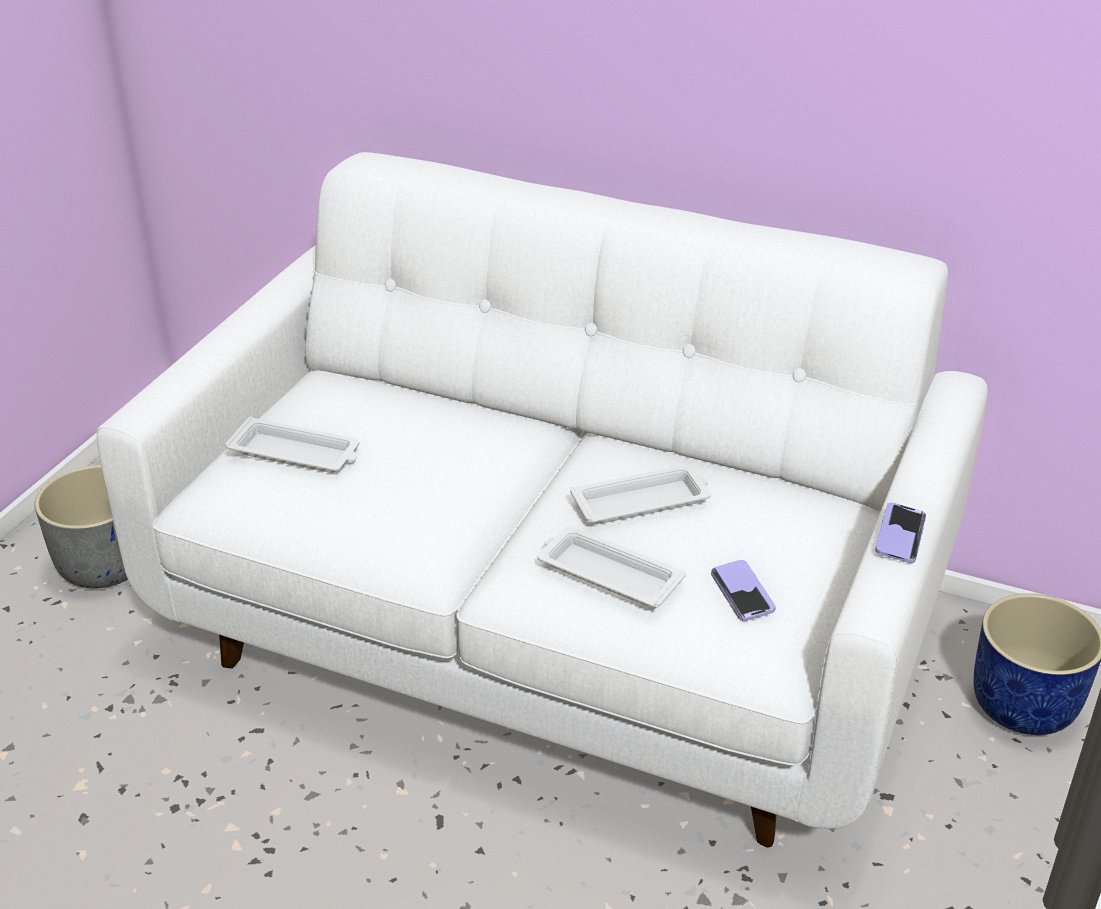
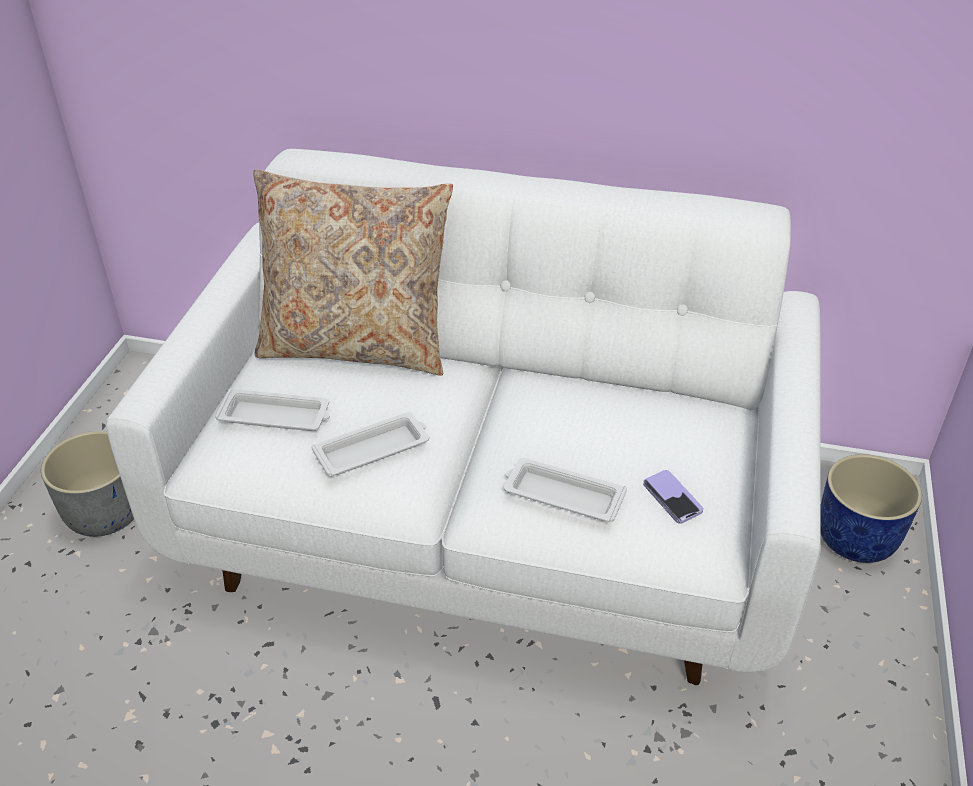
camera: 10 degrees left, 5 degrees up
white tray [570,465,711,524] -> white tray moved to [312,412,429,476]
phone [875,503,926,563] -> none
none -> beige pillow [253,169,453,375]

